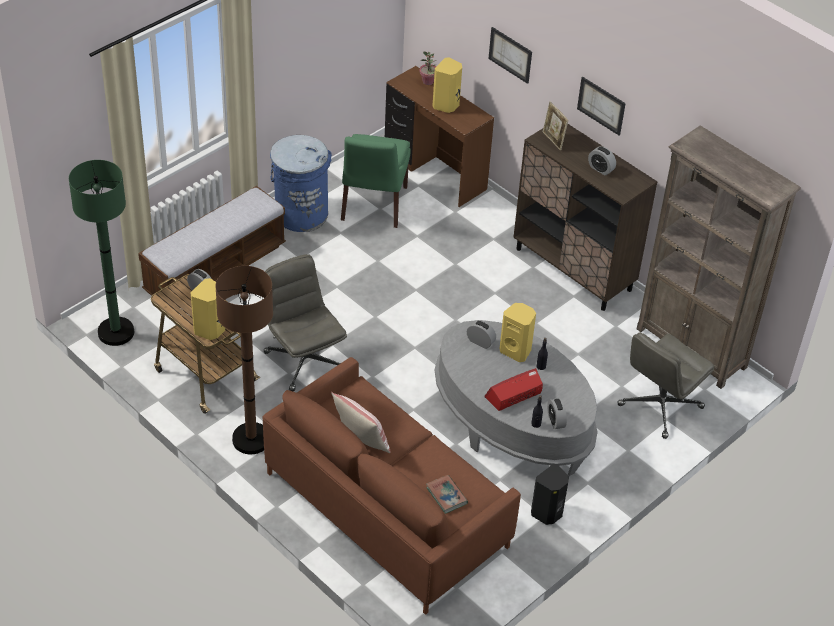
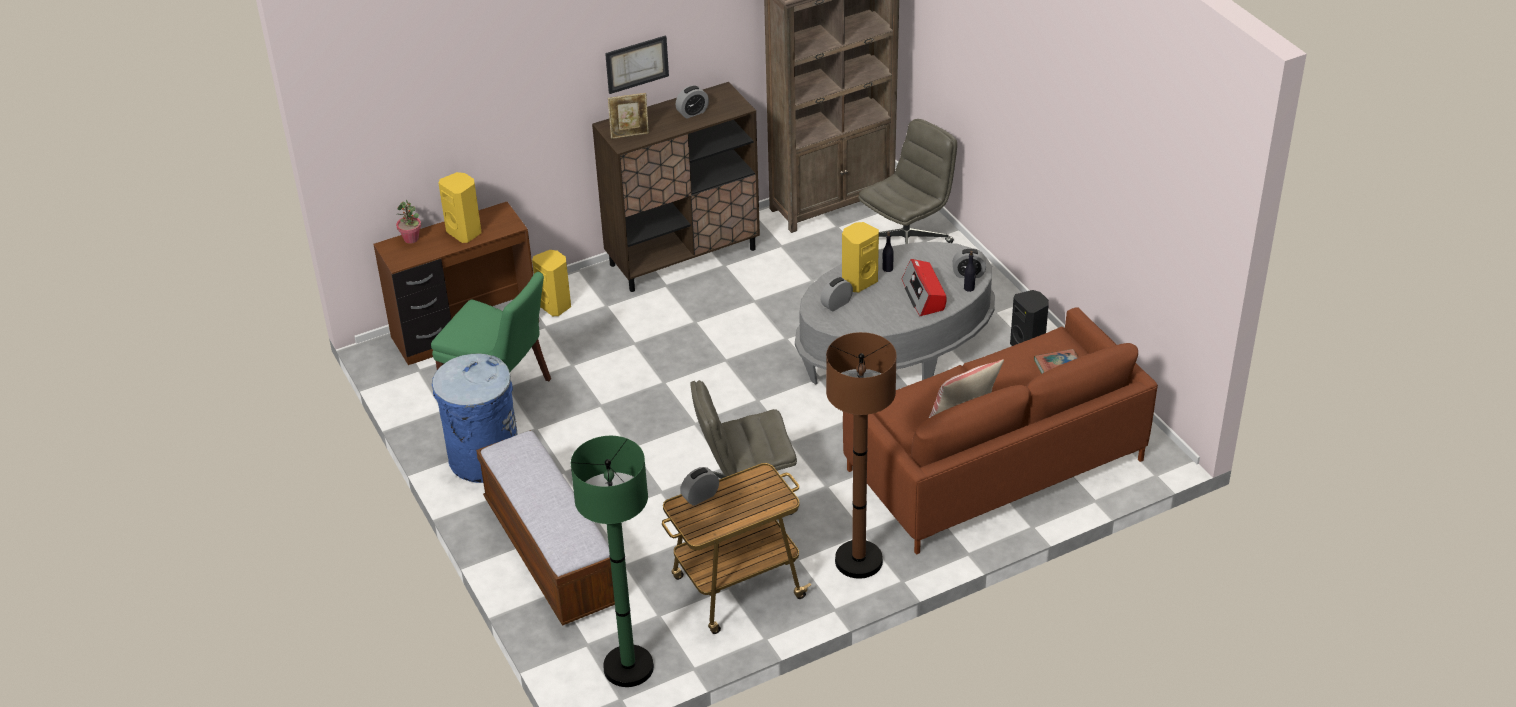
camera: 70 degrees left, 5 degrees down
yellow speaker [191,278,225,340] -> yellow speaker moved to [532,250,571,316]
picture [488,27,532,84] -> none
grey office chair [617,332,714,439] -> grey office chair turned 105 degrees counterclockwise [858,119,957,244]

